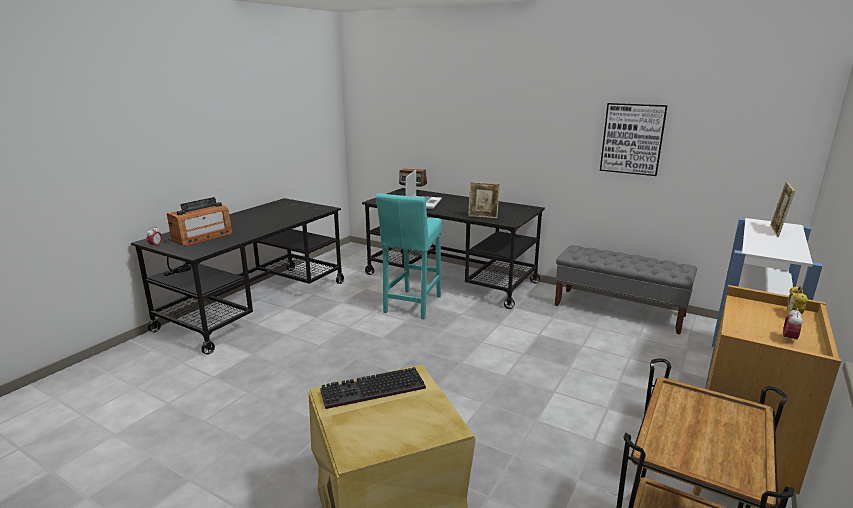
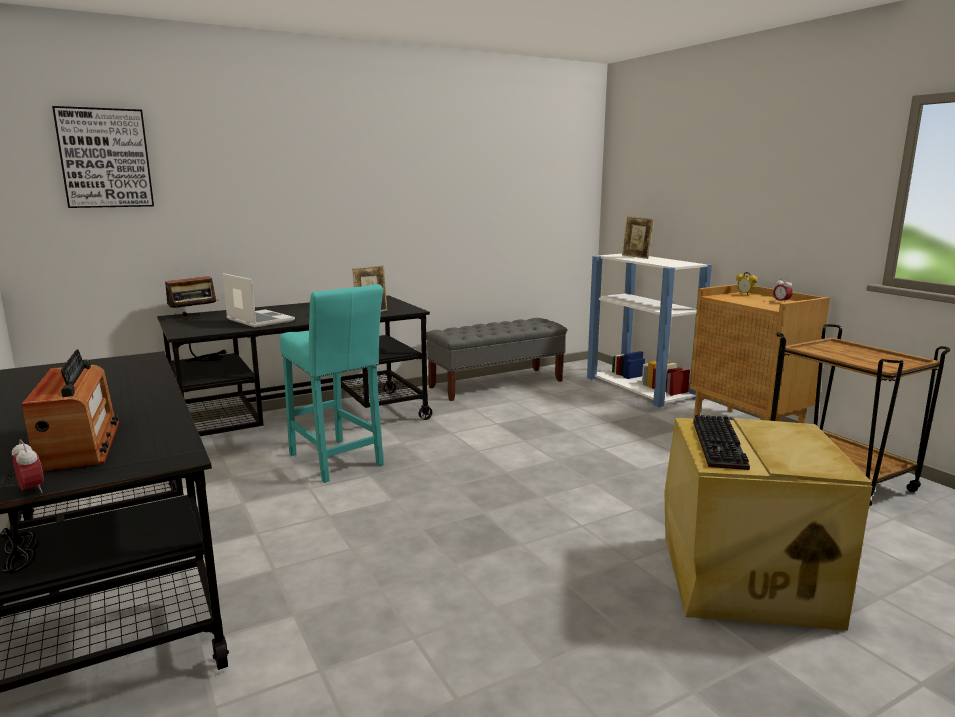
camera: 60 degrees left, 5 degrees down
picture [600,103,668,176] -> picture moved to [52,106,154,208]

